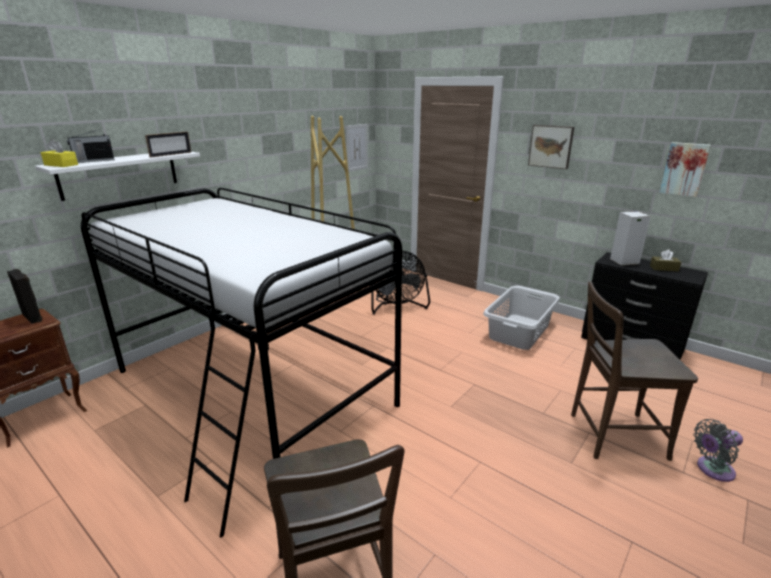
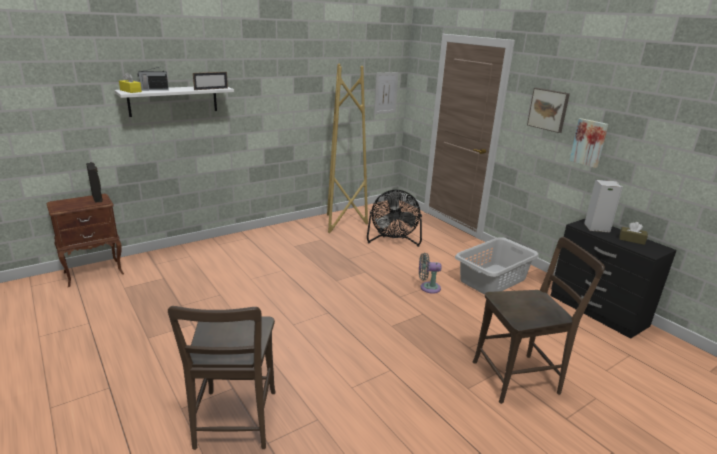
camera: 15 degrees right, 0 degrees up
black bed [81,188,402,538] -> none
brown chair [571,281,698,461] -> brown chair turned 150 degrees clockwise [473,237,605,404]
picture [659,142,711,197] -> picture moved to [569,118,608,168]
grey fan [693,419,743,482] -> grey fan moved to [419,253,441,294]

